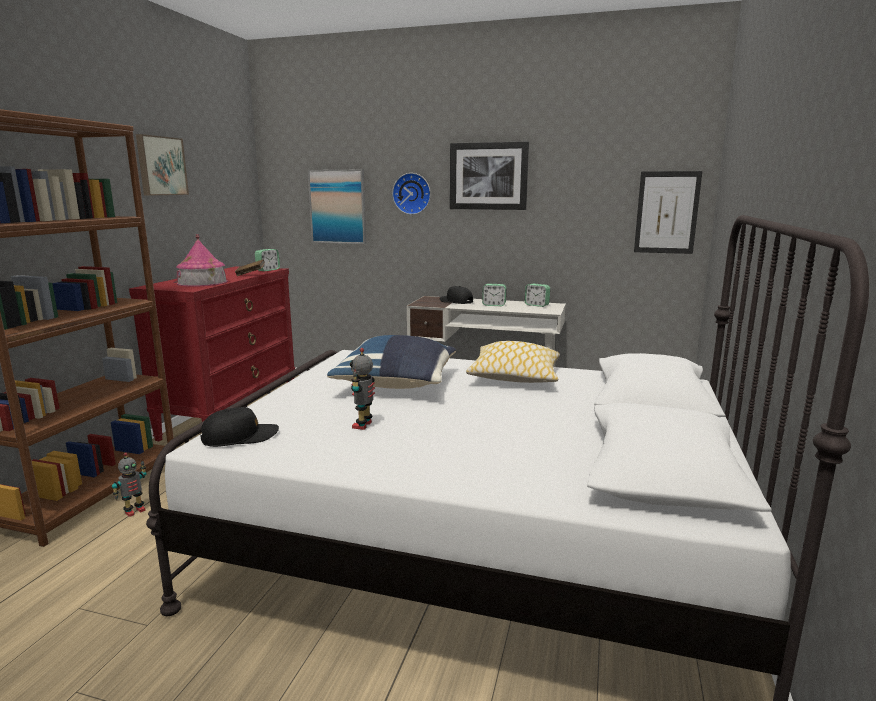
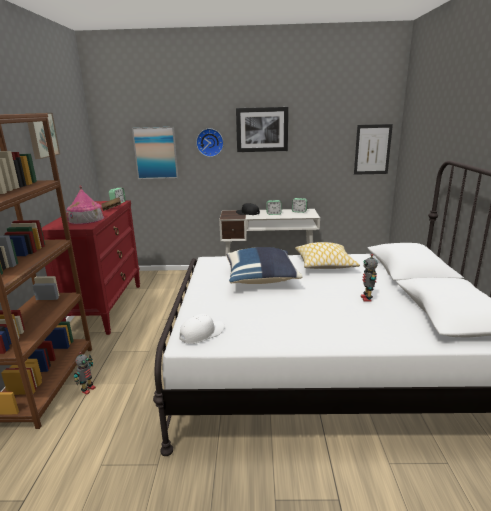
camera: 15 degrees left, 5 degrees up
black cap [200,407,279,447] -> white cap [179,314,225,344]
toy robot [350,348,375,430] -> toy robot moved to [361,254,378,302]

